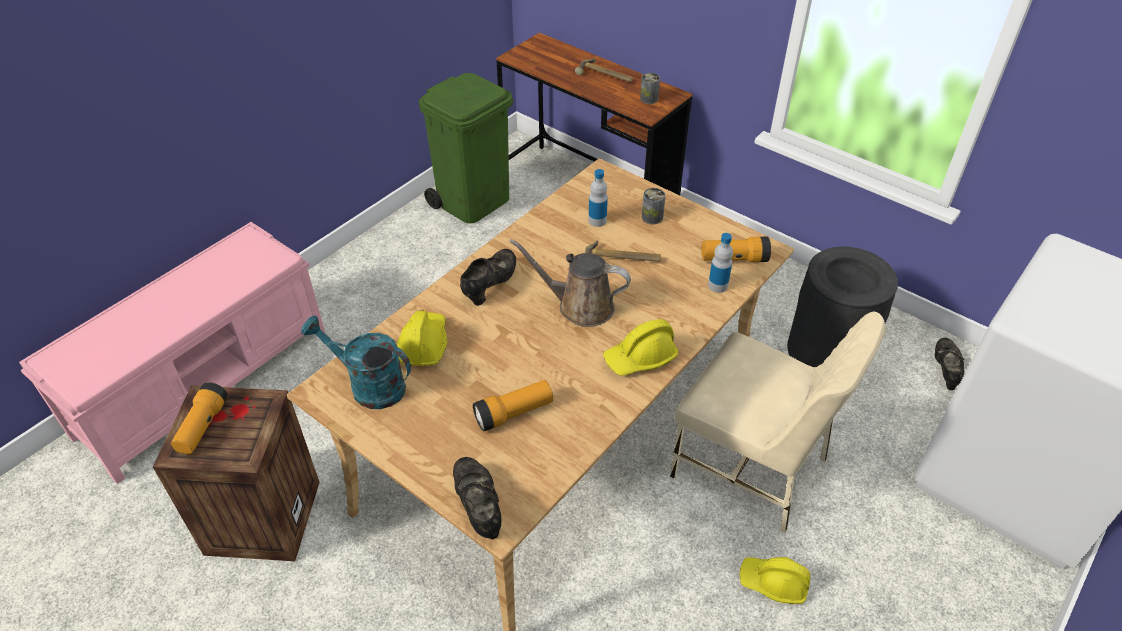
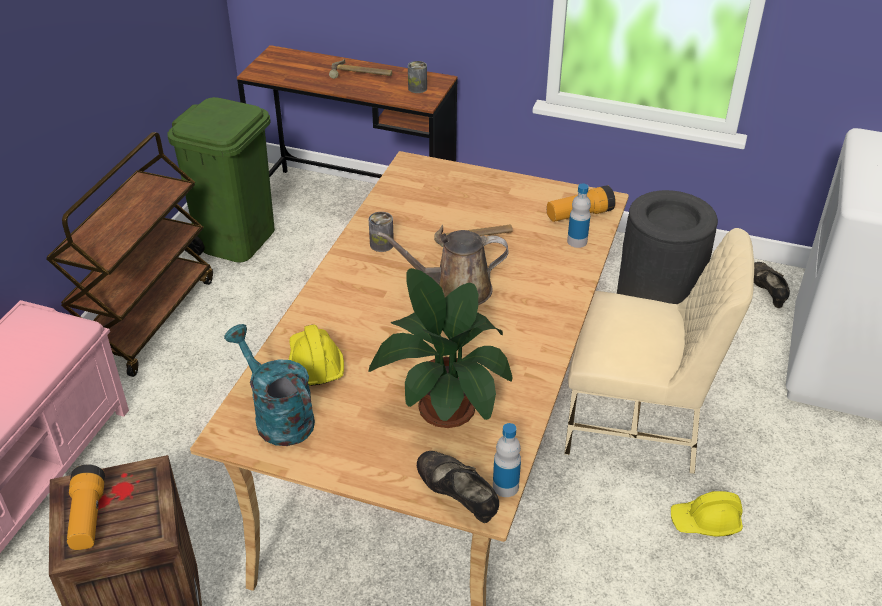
camera: 20 degrees left, 5 degrees down
turquoise watering can [301,315,411,409] -> turquoise watering can turned 45 degrees clockwise [224,324,315,446]
black shoe [460,249,516,306] -> none
flashlight [473,380,553,431] -> potted plant [368,268,513,428]
bottle [588,169,608,227] -> bottle moved to [493,423,521,497]
yellow hard hat [603,319,678,376] -> none
can [642,188,666,224] -> can moved to [369,212,394,252]
none -> brown cart [46,132,213,377]

